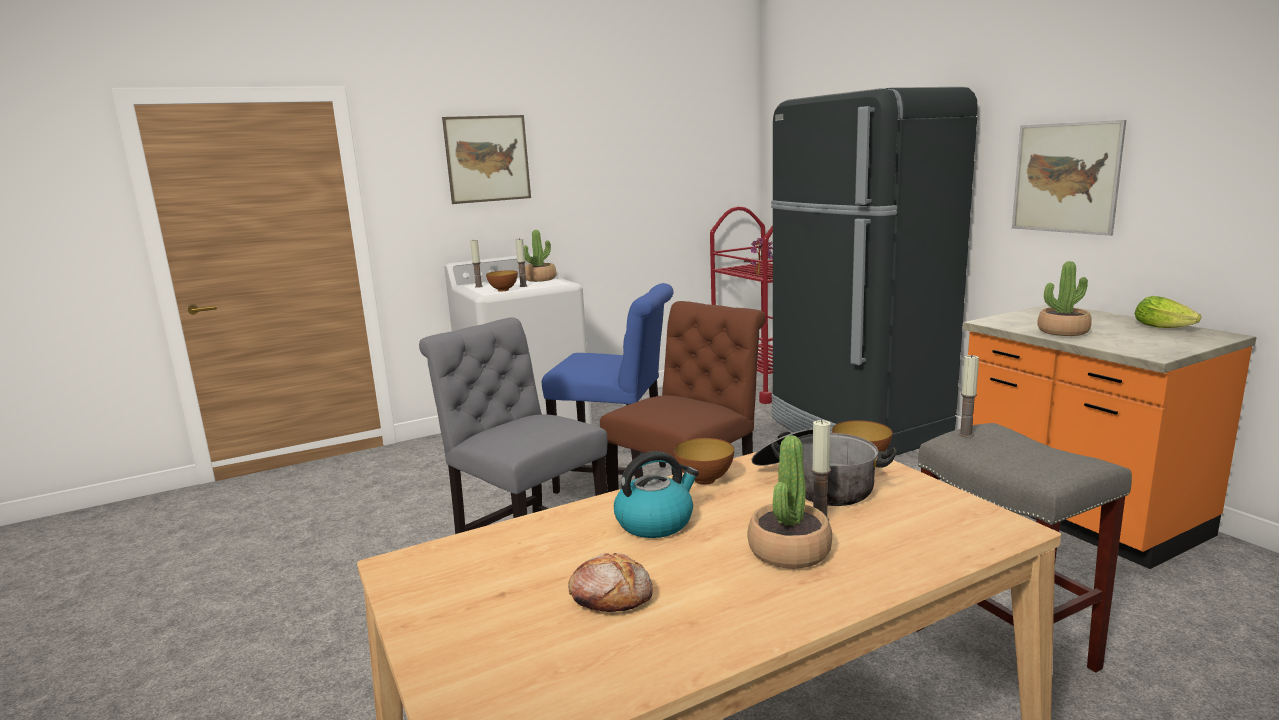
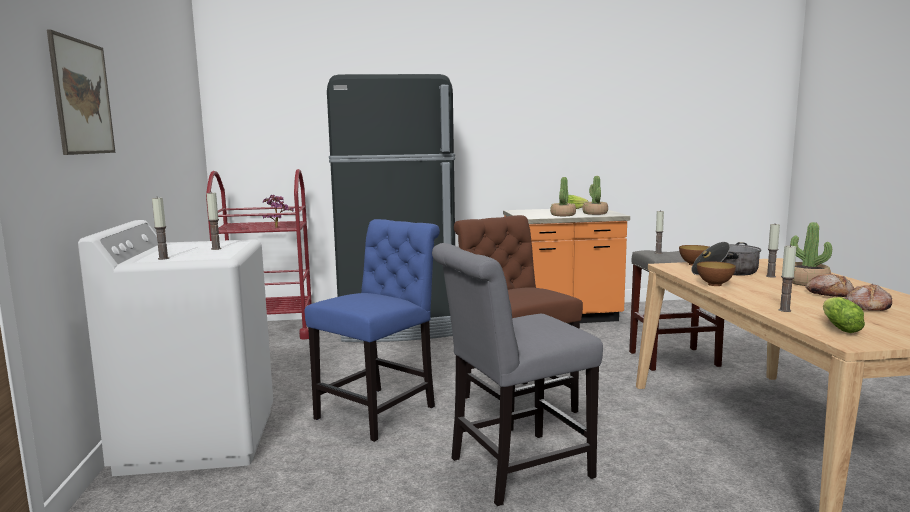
camera: 70 degrees left, 5 degrees down
bowl [486,270,518,291] -> none
potted plant [524,230,556,282] -> potted plant moved to [582,176,608,215]
kettle [614,451,699,538] -> none
picture [1012,120,1126,236] -> none
none -> candle [779,244,796,312]
none -> bread [805,274,854,297]
none -> lettuce [823,297,865,333]

